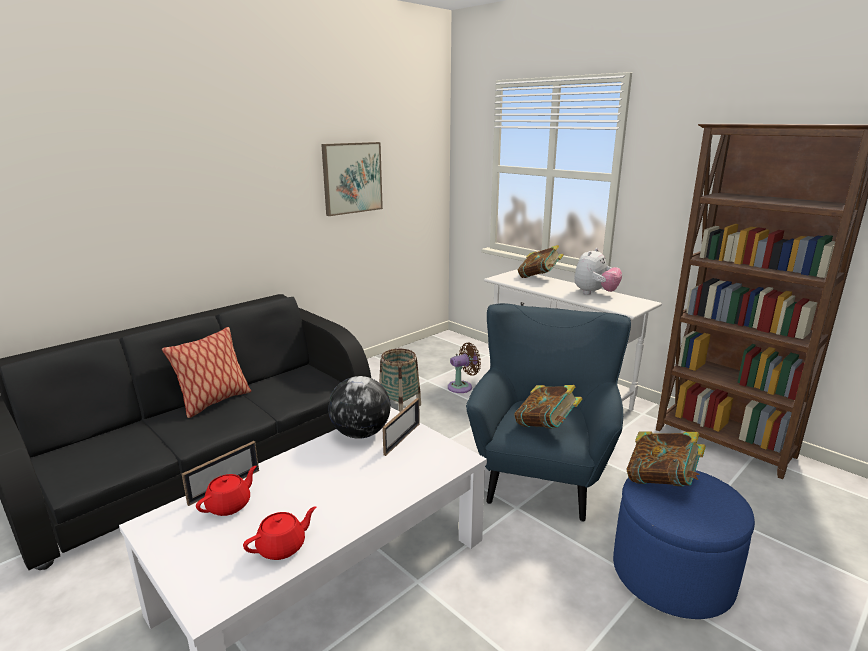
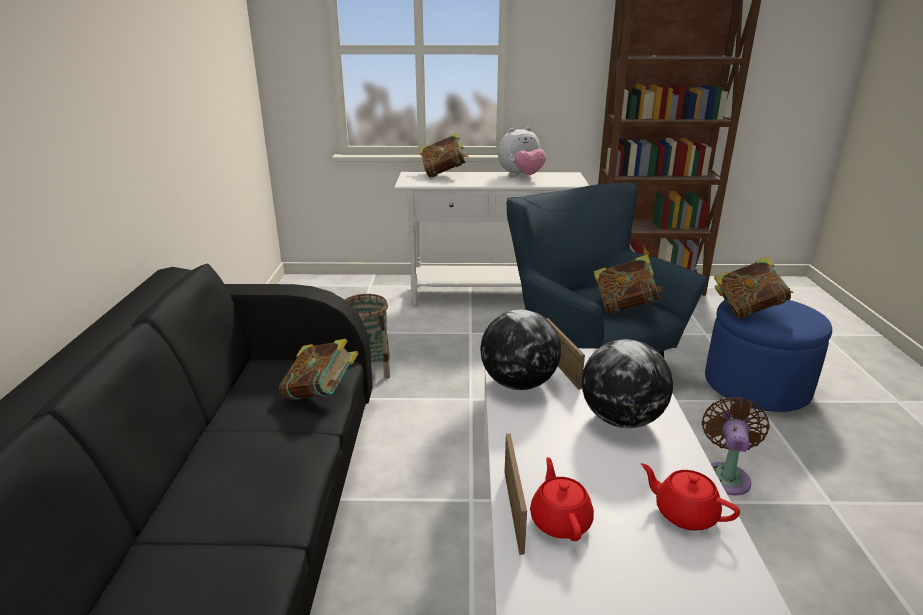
camera: 45 degrees left, 5 degrees up
pillow [162,327,251,418] -> none
red teapot [243,506,316,560] -> red teapot turned 60 degrees counterclockwise [641,463,740,530]
picture [321,142,383,216] -> none
brown fan [448,343,481,393] -> brown fan moved to [702,397,770,495]
plush toy [574,248,622,295] -> plush toy turned 75 degrees clockwise [498,127,546,177]
none -> book [279,339,359,400]
none -> globe [582,339,673,428]

